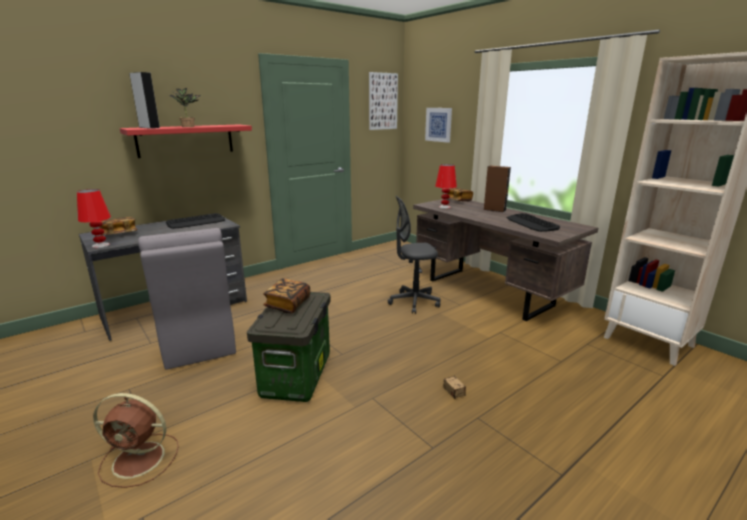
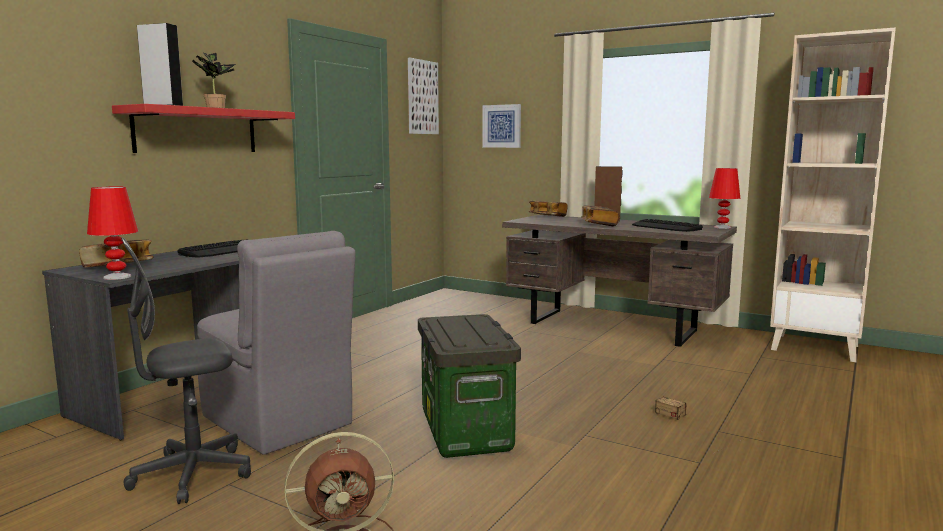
camera: 20 degrees left, 10 degrees down
book [263,278,310,313] -> book moved to [581,205,619,226]
grey office chair [388,196,441,314] -> grey office chair moved to [121,238,251,504]
red table lamp [435,164,457,209] -> red table lamp moved to [709,168,740,229]

